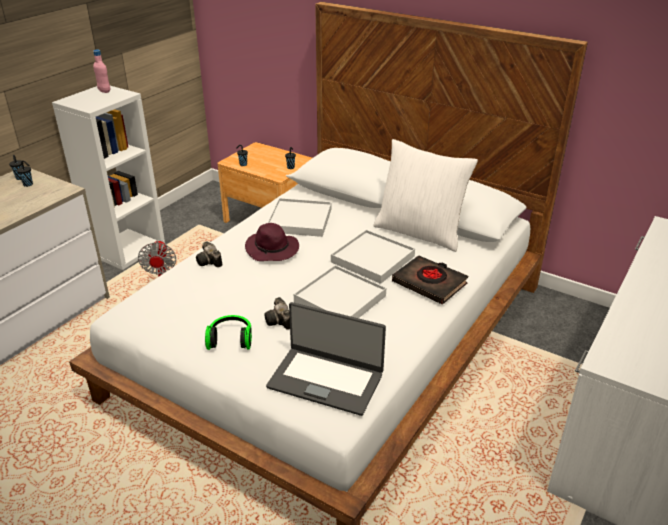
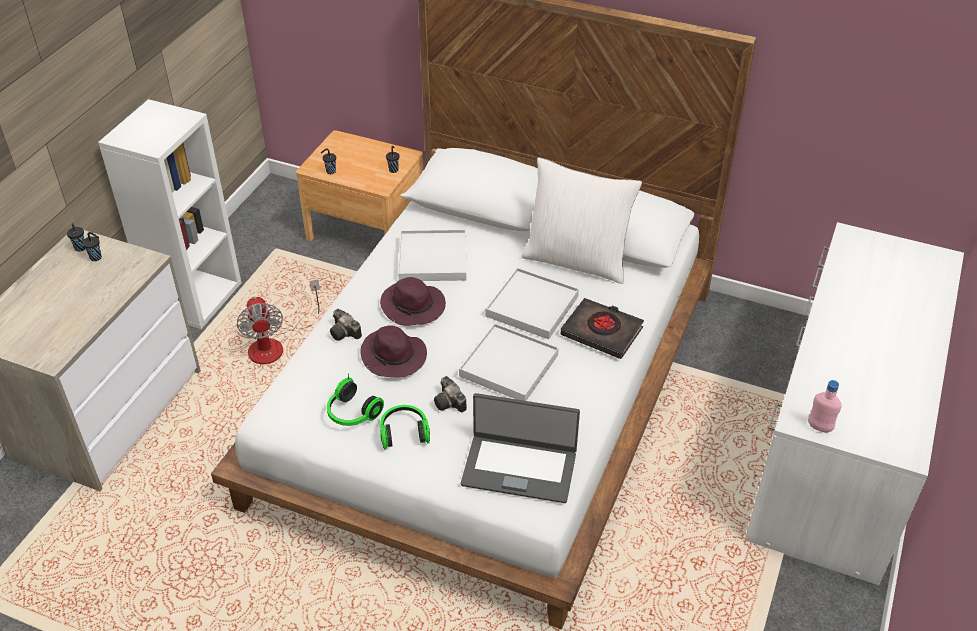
camera: 10 degrees left, 10 degrees up
pink bottle [93,50,110,93] -> pink bottle moved to [808,380,842,433]
none -> headphones [327,373,384,426]
none -> purple hat [360,326,427,378]

